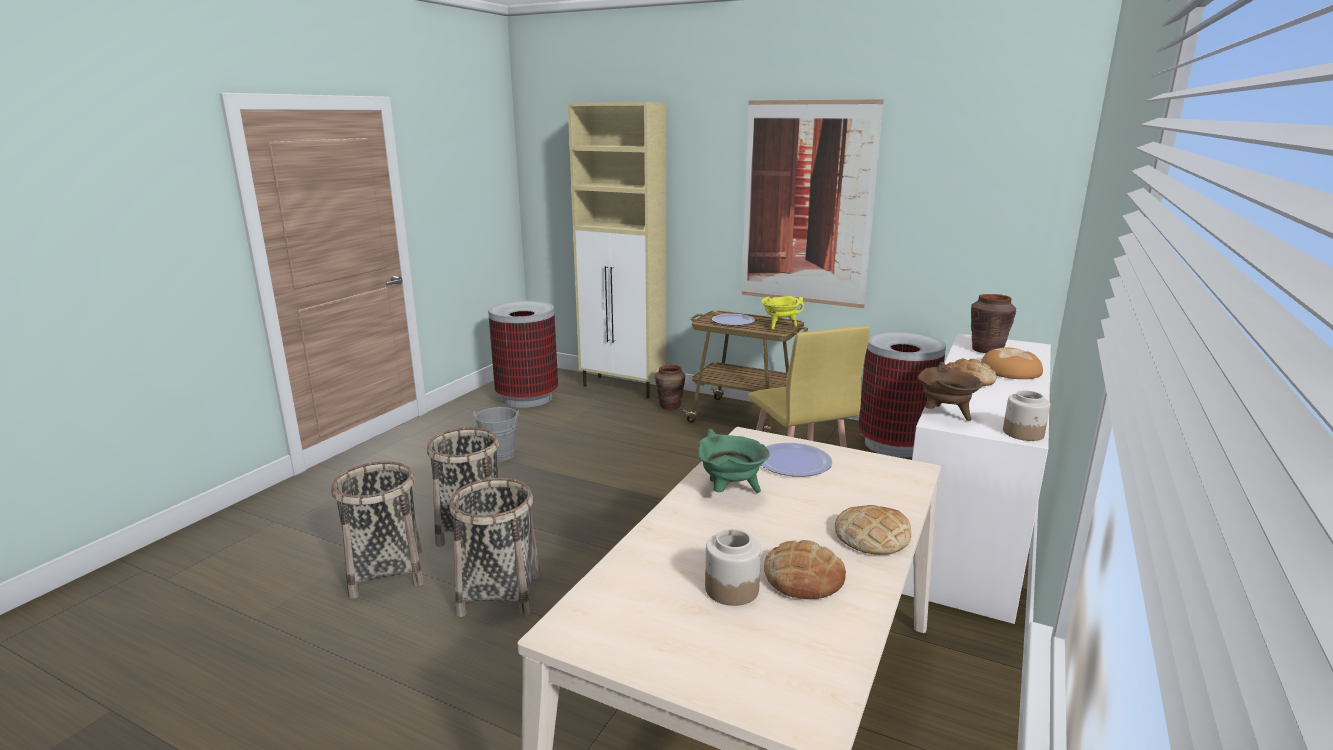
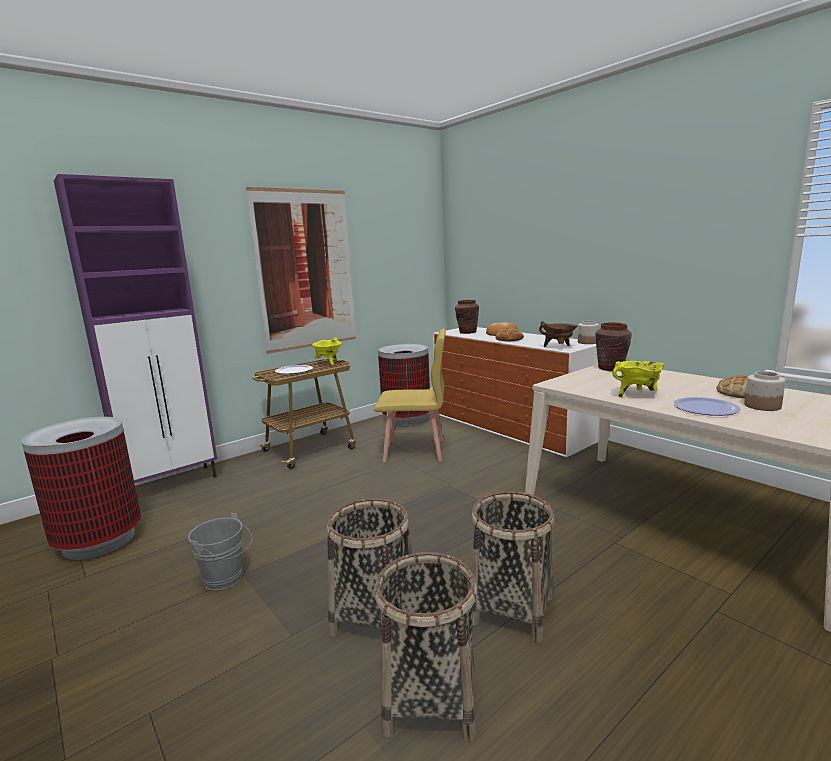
camera: 65 degrees left, 5 degrees down
beige cabinet [568,102,666,398] -> purple cabinet [54,174,218,483]
brown vase [655,365,686,410] -> brown vase moved to [595,322,632,371]
green cooking pot [698,429,770,493] -> yellow cooking pot [612,361,665,397]
plate [761,443,832,477] -> plate moved to [673,397,741,416]
bread [835,505,911,555] -> none

